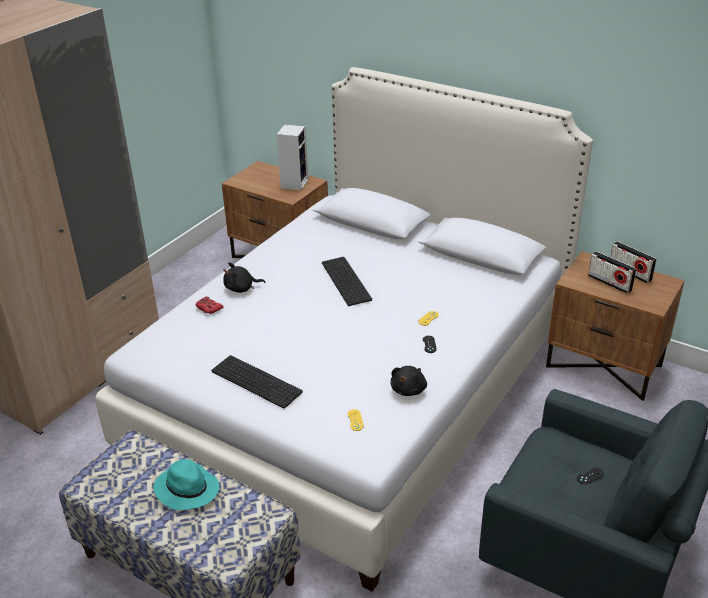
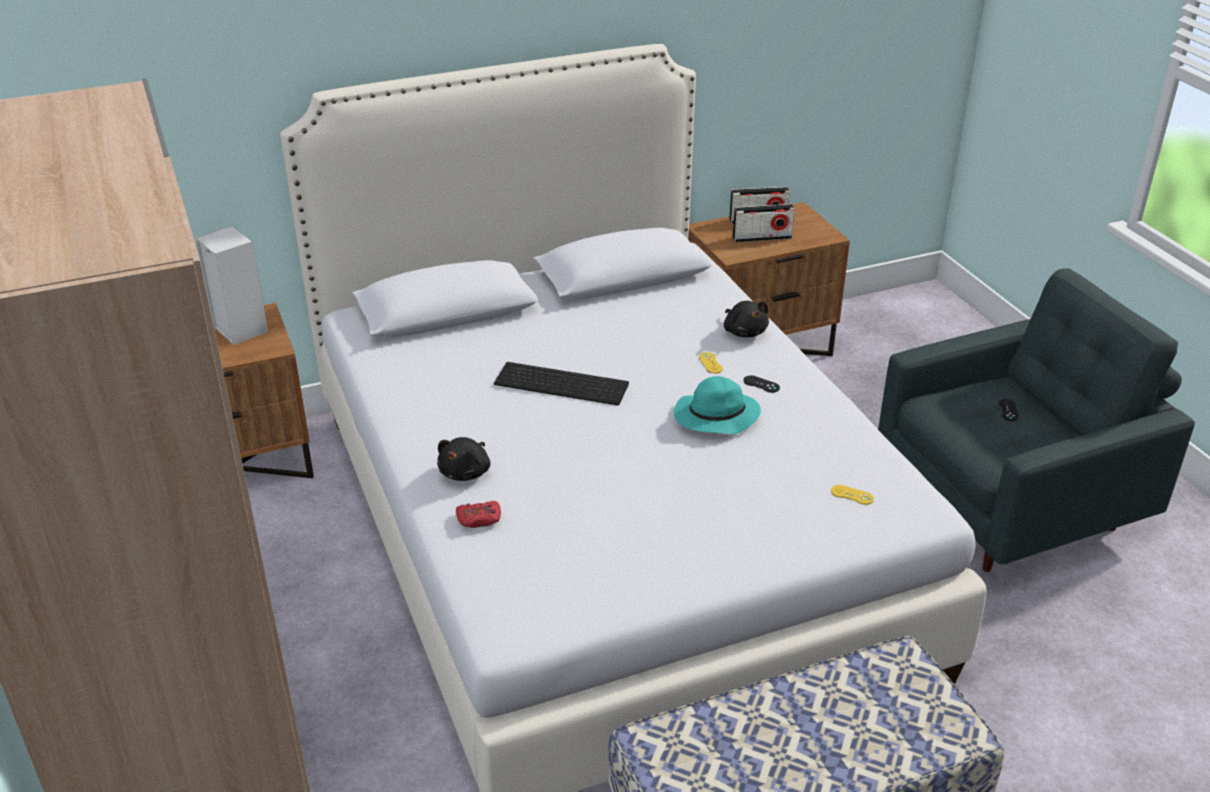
camera: 55 degrees left, 0 degrees up
turquoise hat [154,459,219,510] -> turquoise hat moved to [674,376,761,434]
keyboard [211,355,303,408] -> none
black plush toy [390,366,427,396] -> black plush toy moved to [724,301,769,338]

